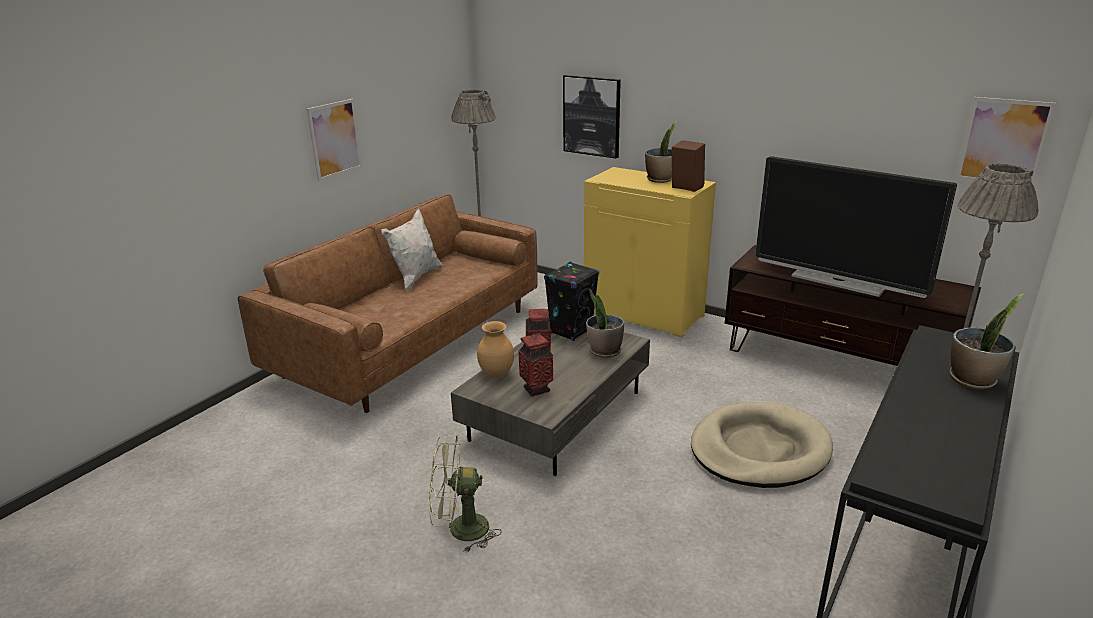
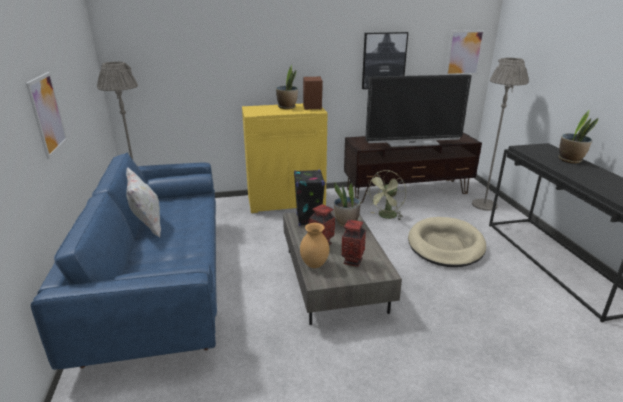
camera: 45 degrees left, 0 degrees up
brown sofa [238,194,538,413] -> blue sofa [31,153,217,370]
green fan [429,434,502,553] -> green fan moved to [367,170,406,220]
picture [563,75,621,159] -> picture moved to [362,32,408,89]

